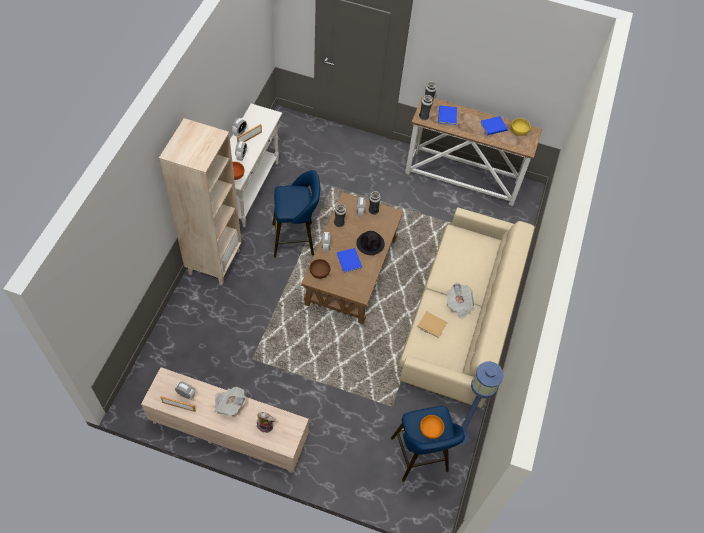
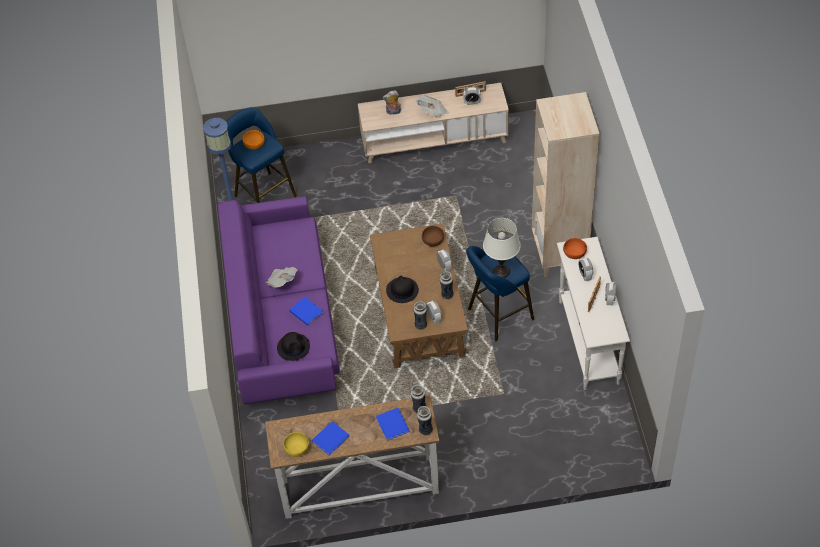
camera: 160 degrees right, 5 degrees down
blue book [337,248,362,272] -> blue book moved to [289,297,323,326]
beige sofa [399,207,534,408] -> purple sofa [218,196,340,404]
beige book [417,311,448,338] -> none
none -> black hat [277,332,310,361]
none -> white table lamp [483,218,521,278]

